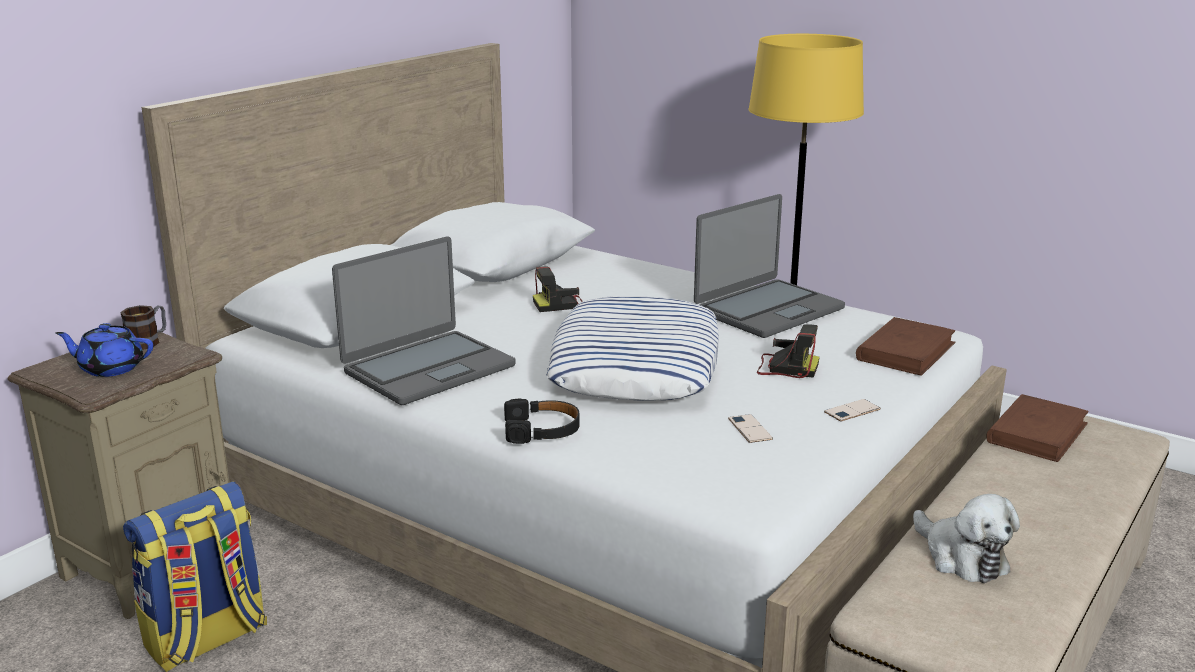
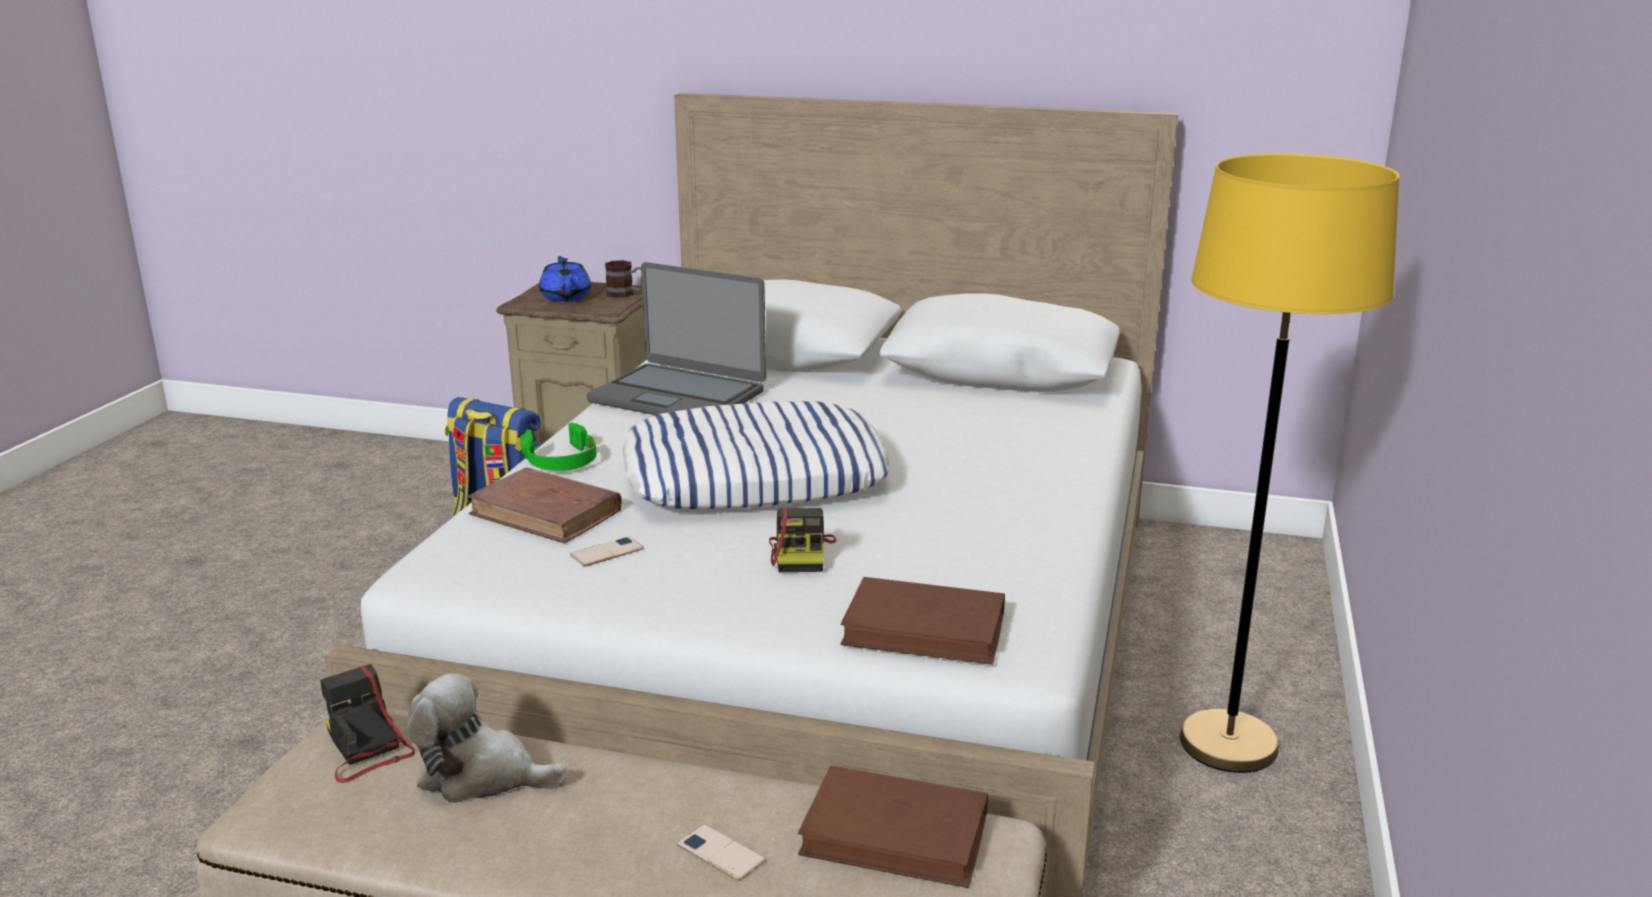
camera: 70 degrees right, 0 degrees up
black headphones [504,399,579,444] -> green headphones [521,423,597,471]
camera [533,266,582,312] -> camera moved to [320,664,415,783]
laptop [694,194,845,338] -> none
phone [824,399,881,421] -> phone moved to [677,824,766,881]
plush toy [913,494,1020,583] -> plush toy turned 60 degrees clockwise [407,673,567,803]
none -> brown book [467,467,622,543]

